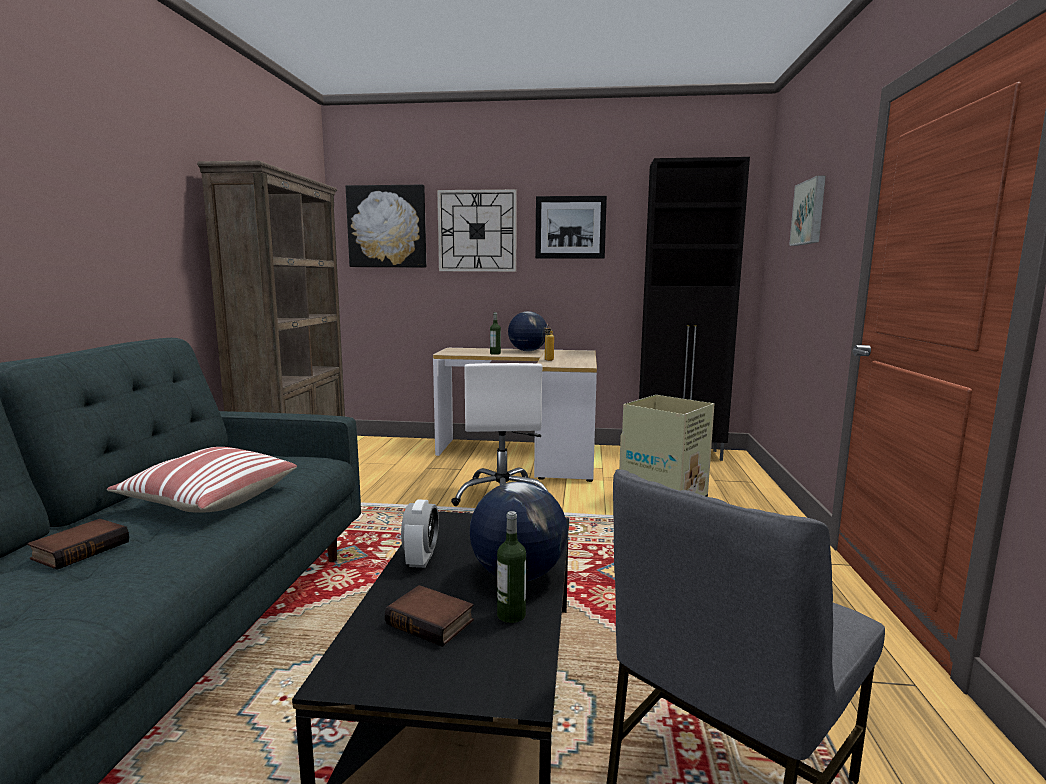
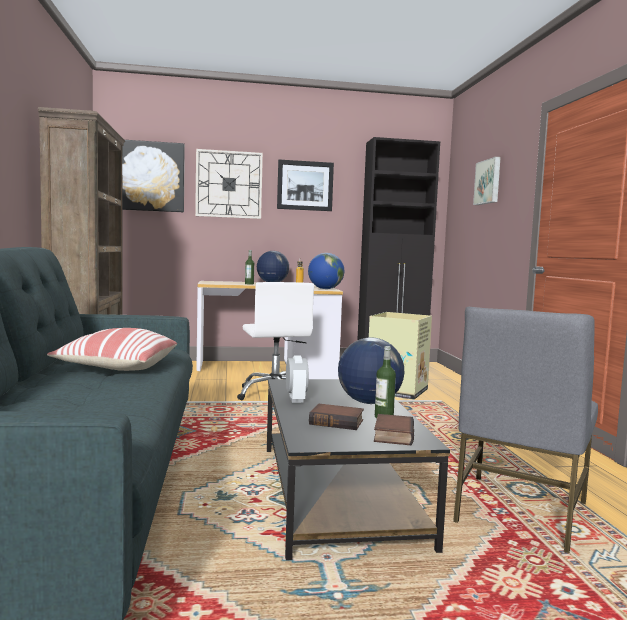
camera: 15 degrees left, 5 degrees down
book [27,519,129,570] -> book moved to [374,414,414,445]
none -> globe [308,253,344,289]

